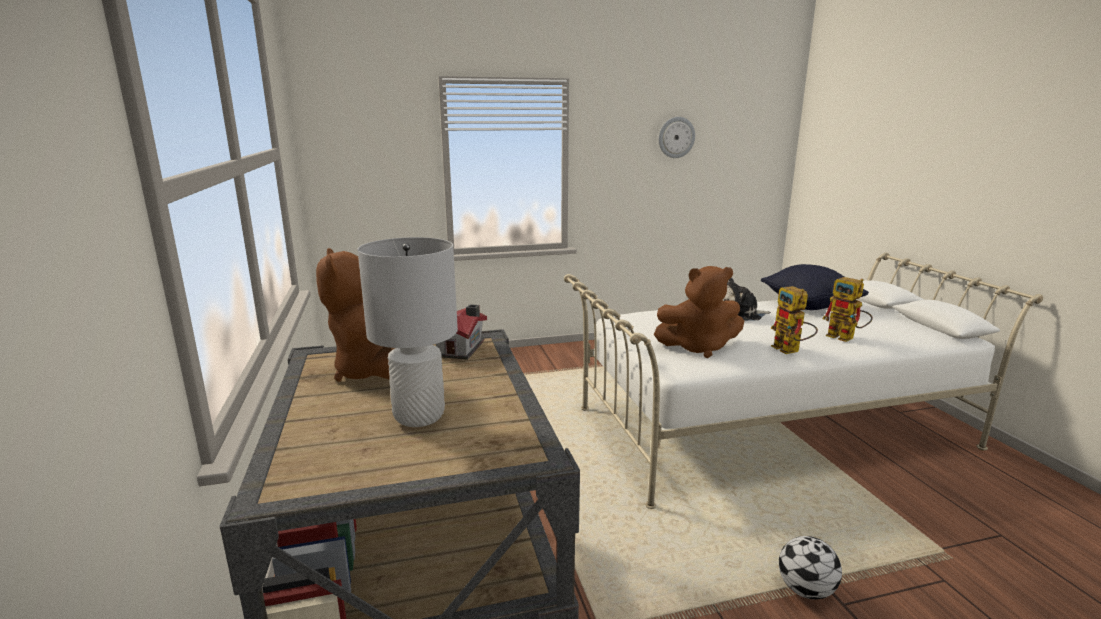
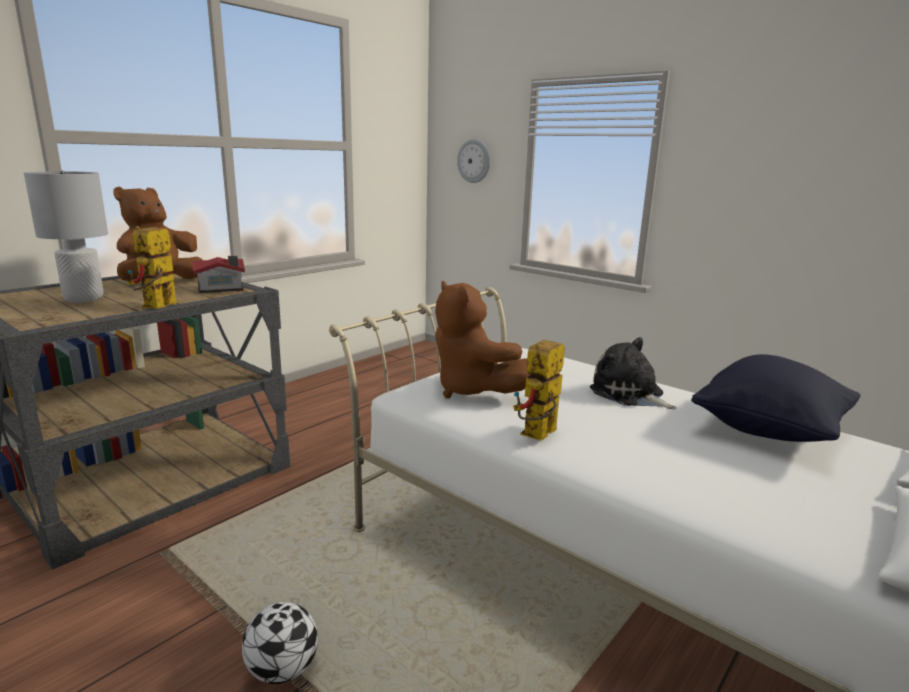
camera: 55 degrees right, 0 degrees up
wall clock [659,117,695,158] -> wall clock moved to [457,139,490,183]
toy robot [822,277,873,342] -> toy robot moved to [128,226,177,309]

